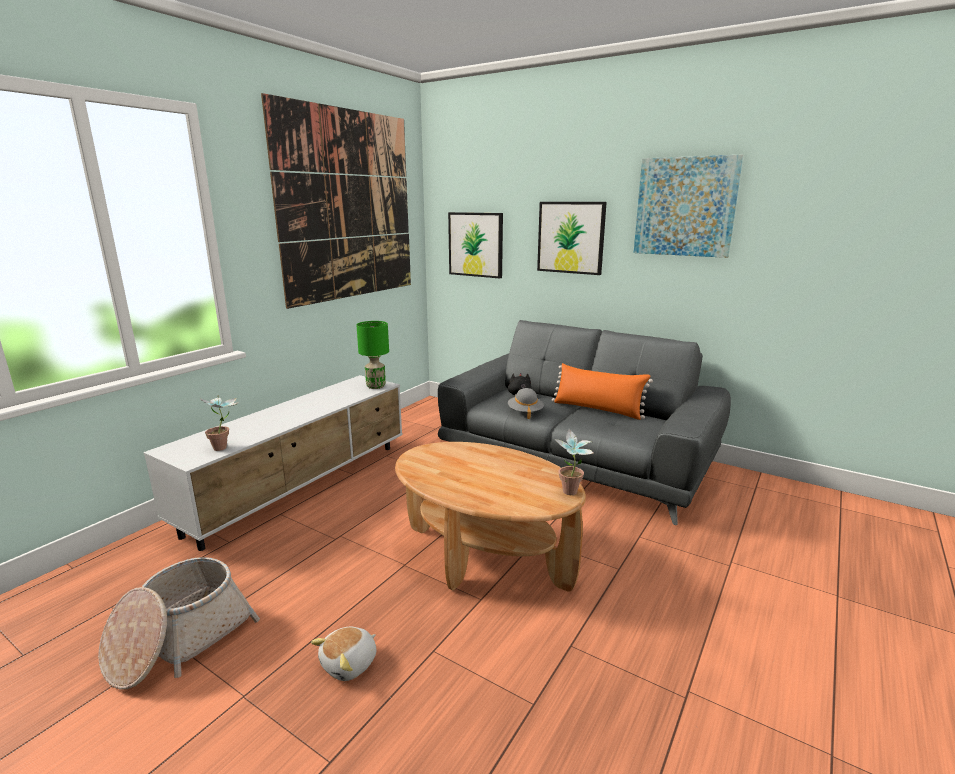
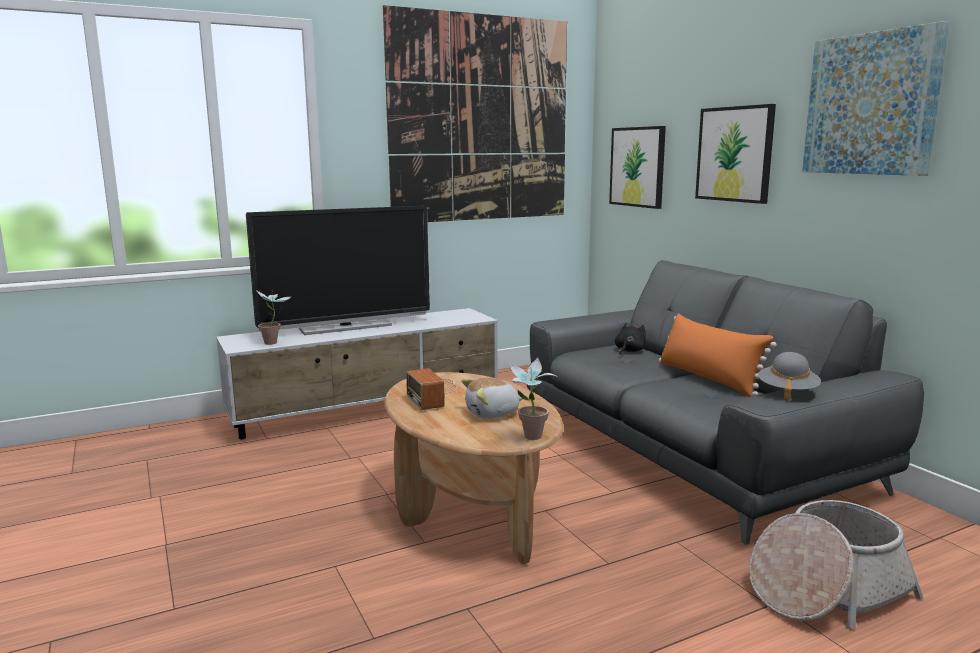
camera: 30 degrees right, 5 degrees down
basket [98,557,260,690] -> basket moved to [749,500,923,629]
plush toy [311,627,376,681] -> plush toy moved to [461,377,523,418]
green table lamp [356,321,389,389] -> none
grey hat [508,388,544,419] -> grey hat moved to [758,352,821,401]
none -> television [246,206,430,335]
none -> radio [406,368,457,410]

